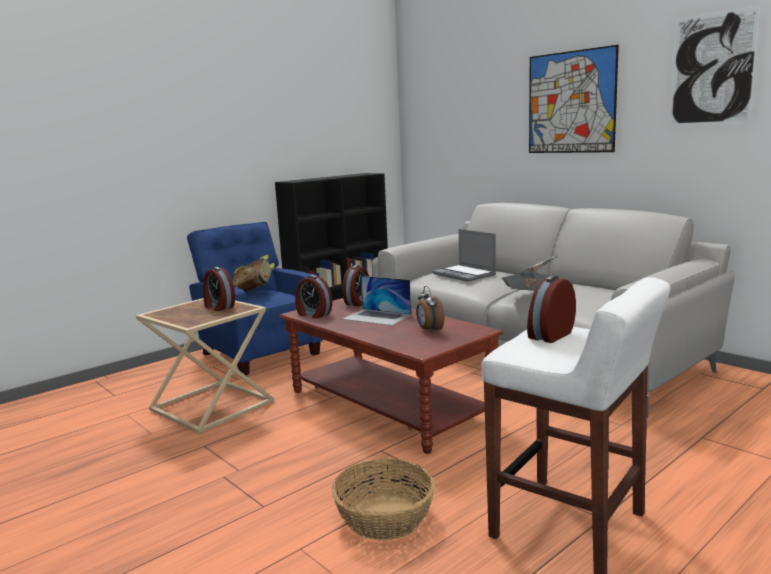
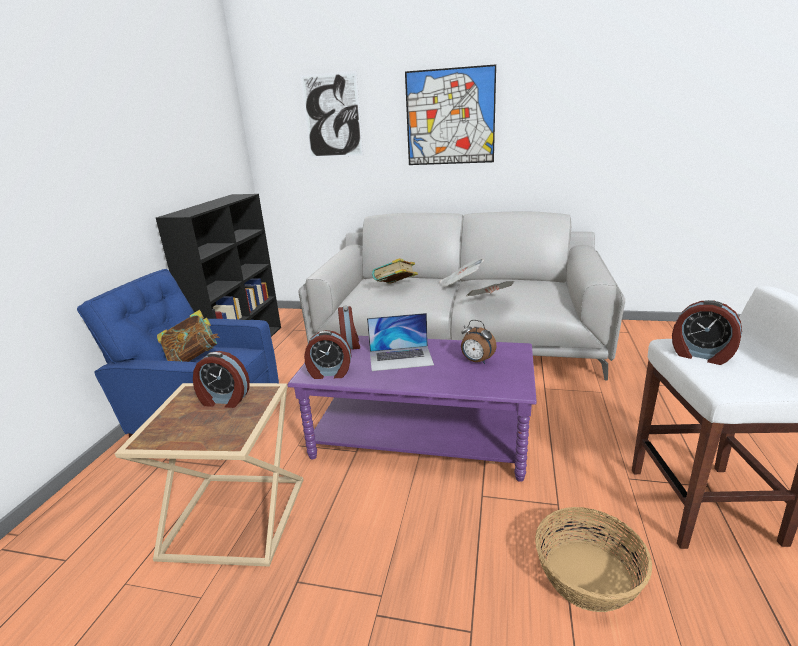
camera: 35 degrees left, 10 degrees up
brown coffee table [279,298,504,454] -> purple coffee table [287,336,537,482]
laptop [432,229,496,282] -> book [372,258,418,284]
alarm clock [527,275,576,343] -> alarm clock turned 60 degrees counterclockwise [672,300,742,365]
picture [669,5,761,126] -> picture moved to [300,71,363,158]

